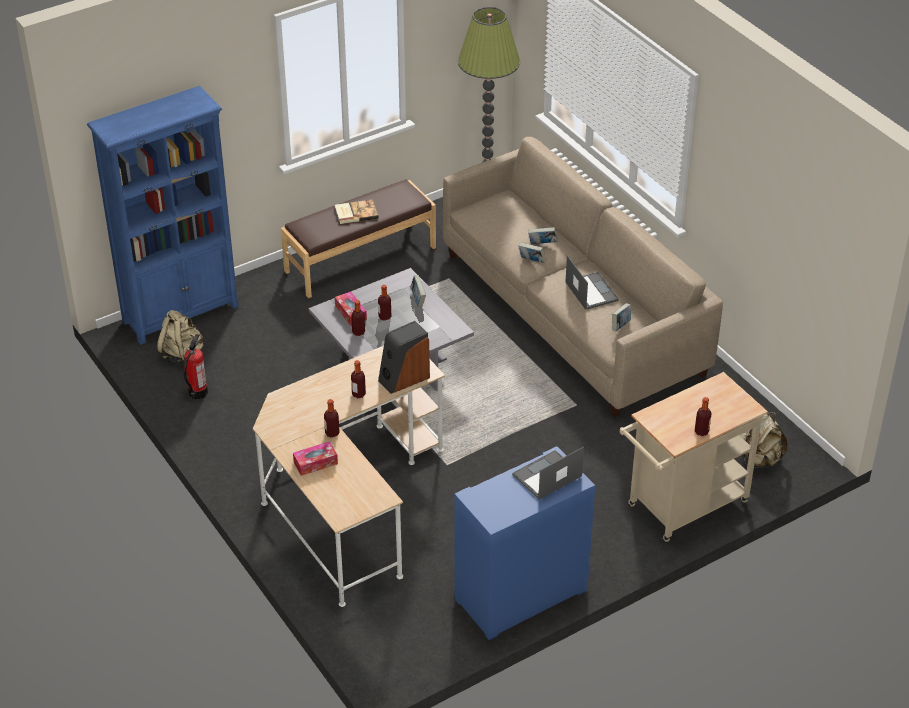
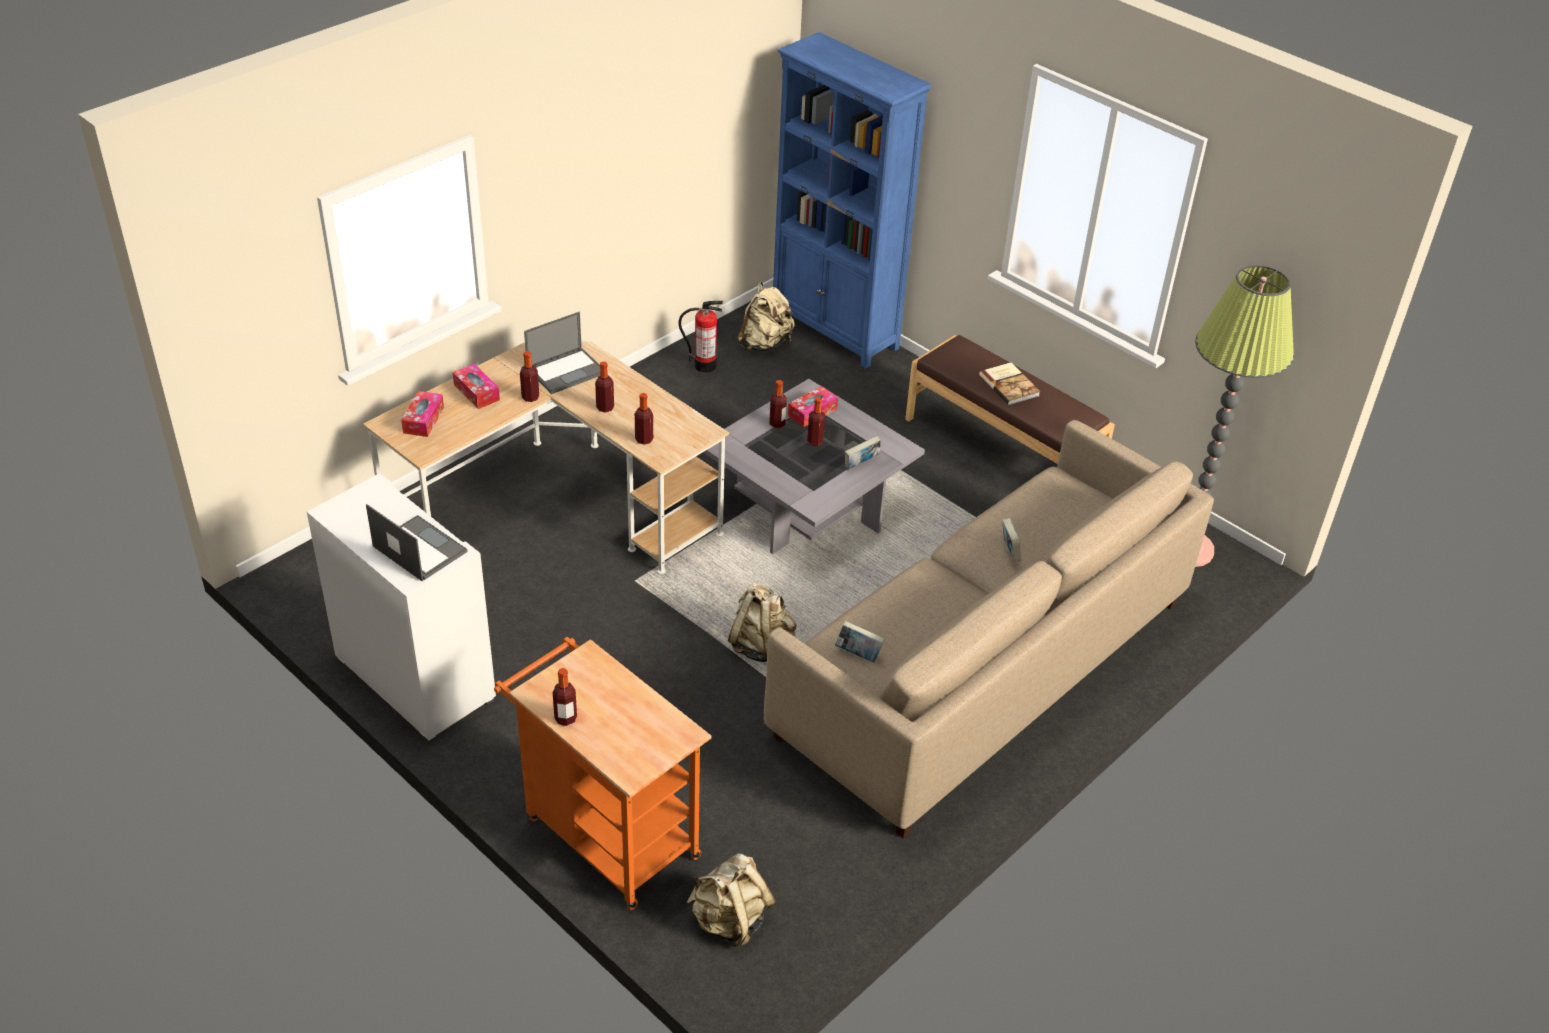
camera: 75 degrees right, 0 degrees up
speaker [378,321,430,394] -> bottle [635,393,653,445]
blue cabinet [454,446,595,640] -> white cabinet [307,474,496,743]
book [518,242,547,263] -> none
laptop [566,255,619,310] -> laptop moved to [524,312,600,394]
beige cart [620,372,768,542] -> orange cart [494,637,711,910]
none -> tissue box [401,391,444,437]
none -> beige backpack [728,583,796,662]

